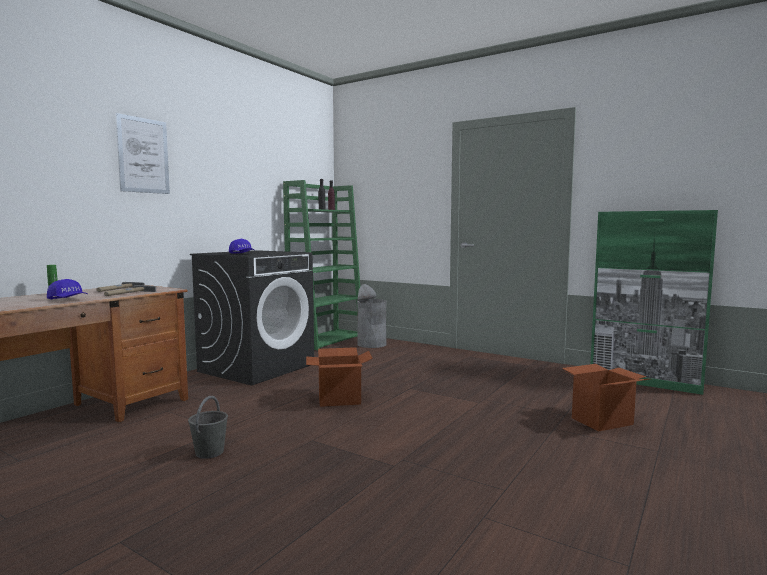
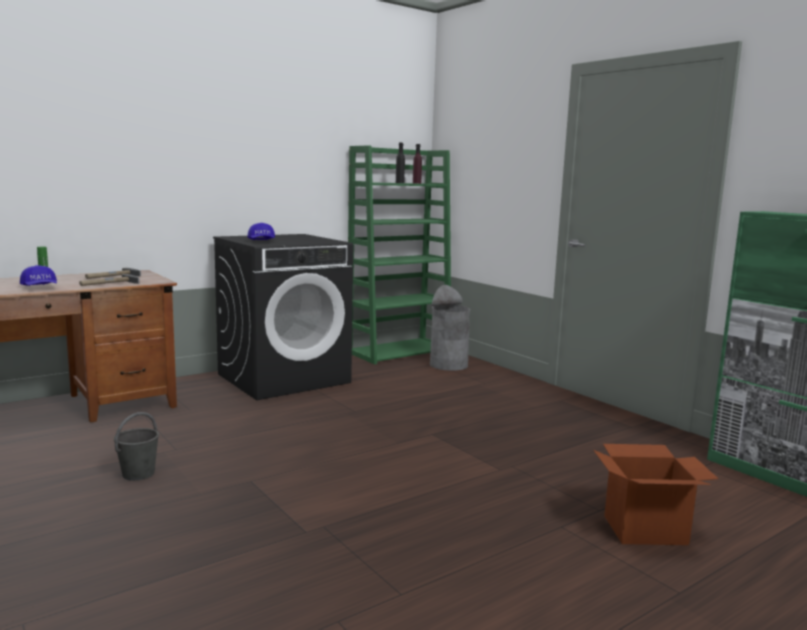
camera: 20 degrees right, 5 degrees up
picture [115,113,170,194] -> none
cardboard box [306,347,373,407] -> none

